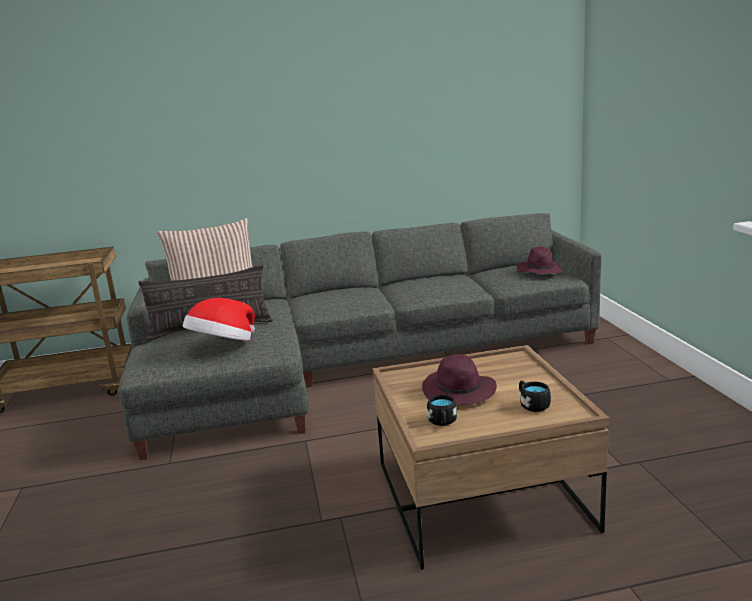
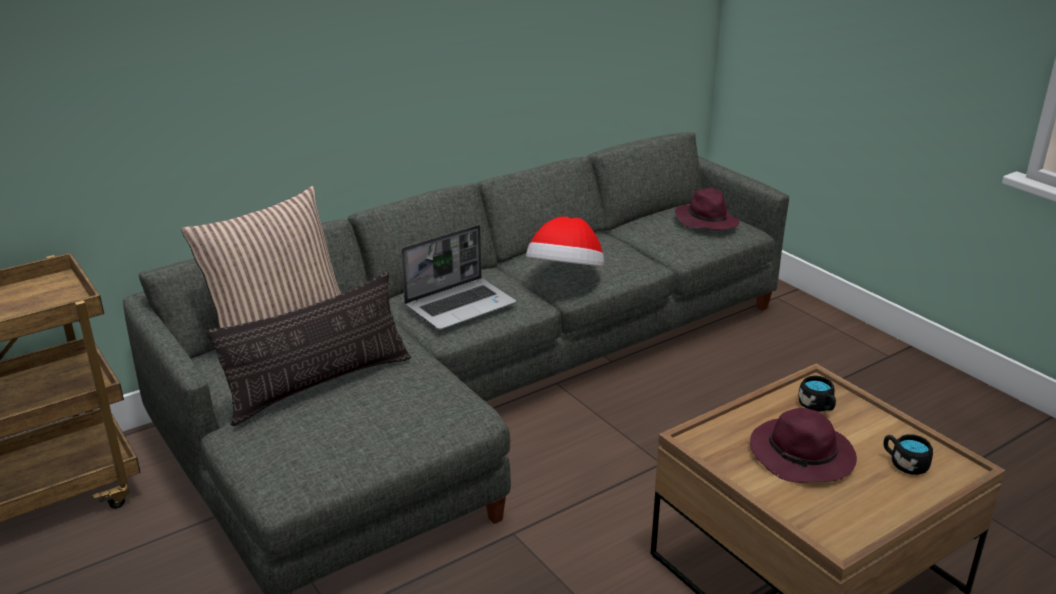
camera: 25 degrees left, 10 degrees up
hat [183,298,255,341] -> hat moved to [526,217,604,267]
black mug [427,395,457,426] -> black mug moved to [798,376,836,412]
none -> laptop [401,225,516,330]

